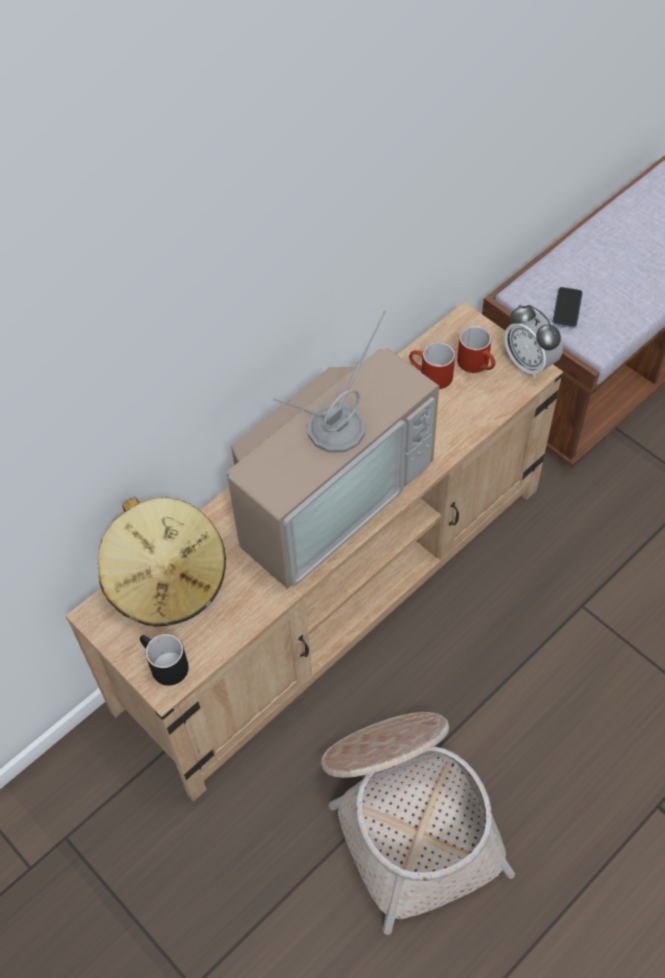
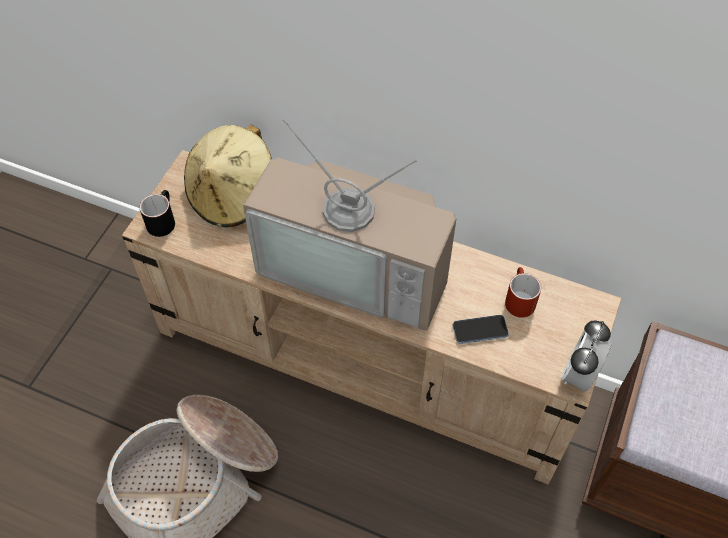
camera: 65 degrees right, 0 degrees up
red mug [457,326,495,373] -> none
phone [552,287,583,328] -> phone moved to [453,315,509,344]

